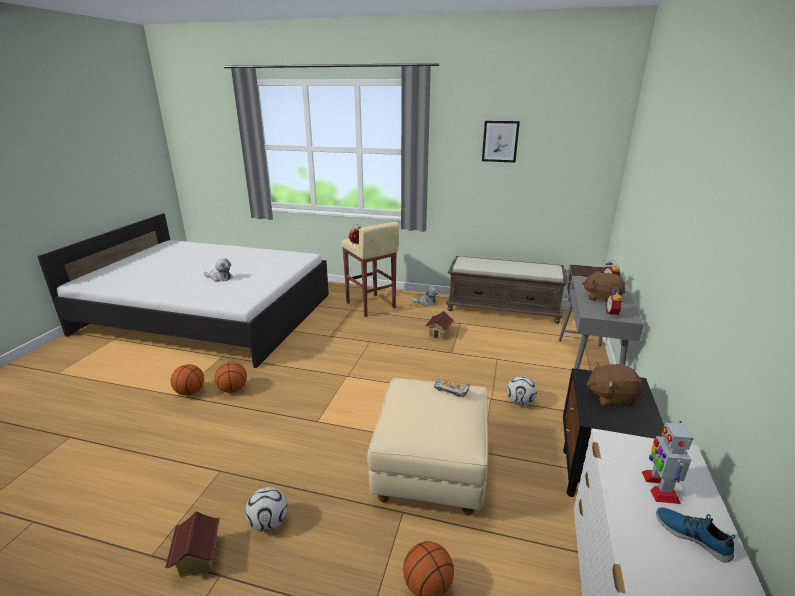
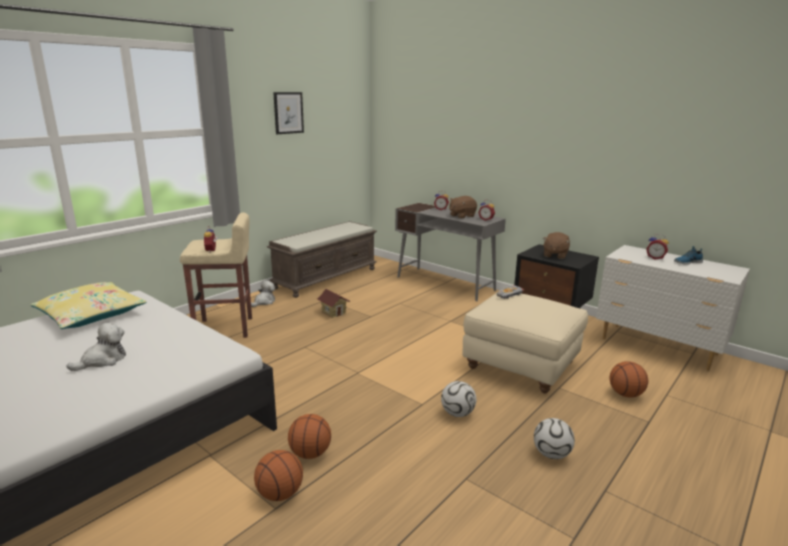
camera: 65 degrees left, 5 degrees down
toy house [165,511,220,577] -> none
football [507,376,537,406] -> football moved to [441,381,477,417]
toy robot [642,421,693,504] -> alarm clock [646,234,669,260]
none -> yellow pillow [31,282,146,329]

